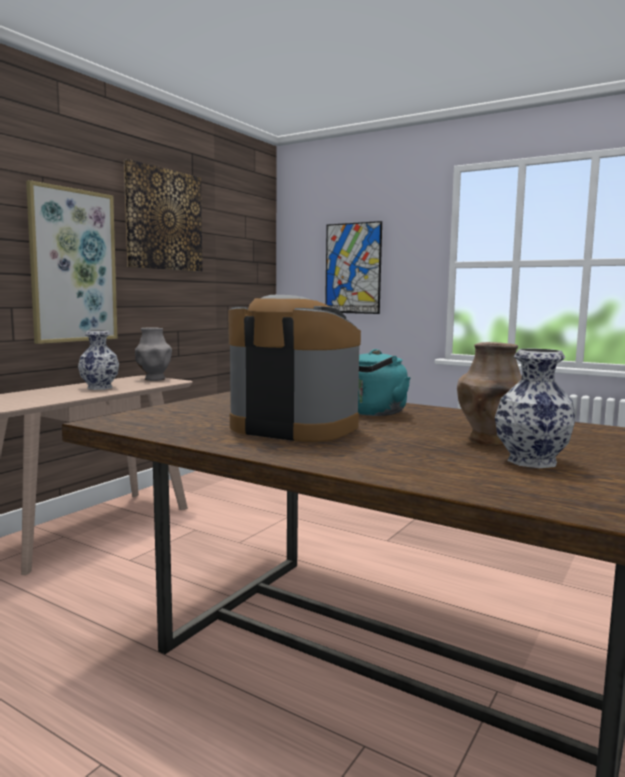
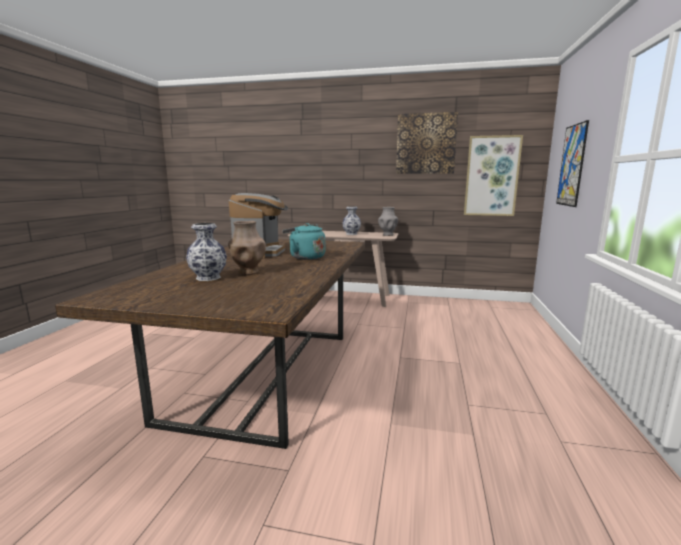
camera: 70 degrees right, 5 degrees up
picture [26,180,118,344] -> picture moved to [464,135,523,216]

